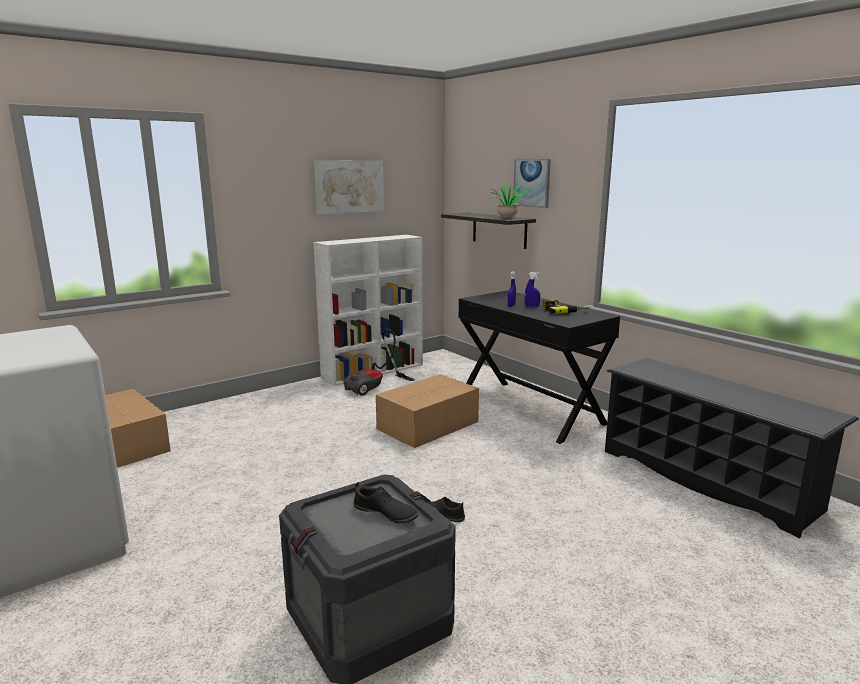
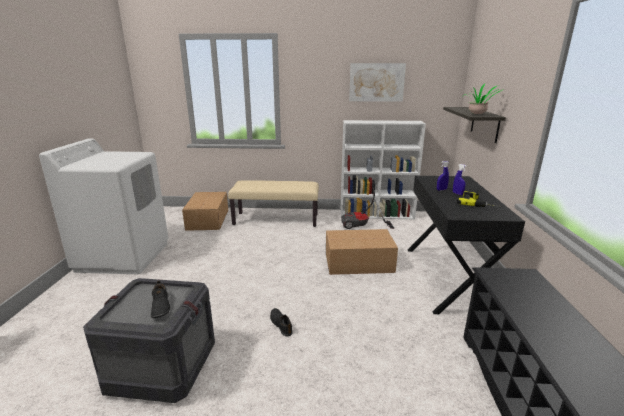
camera: 40 degrees right, 5 degrees up
picture [513,159,551,208] -> none
none -> beige bench [228,180,319,227]

